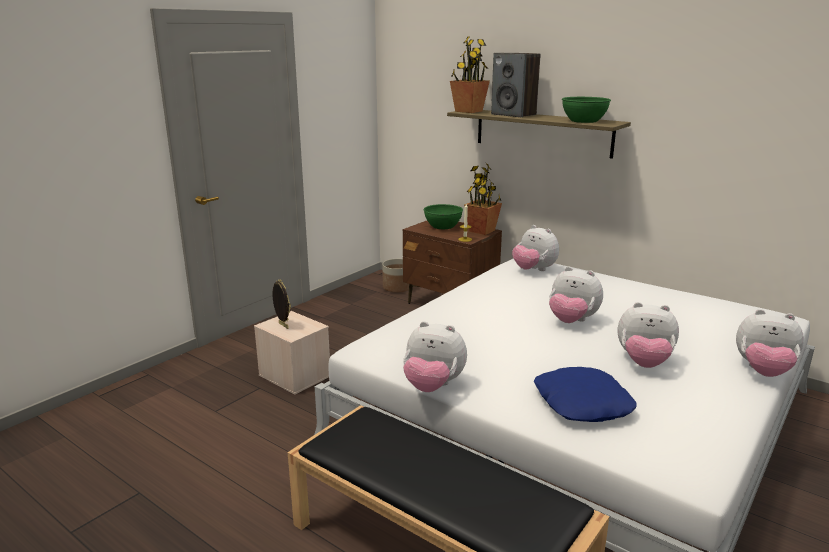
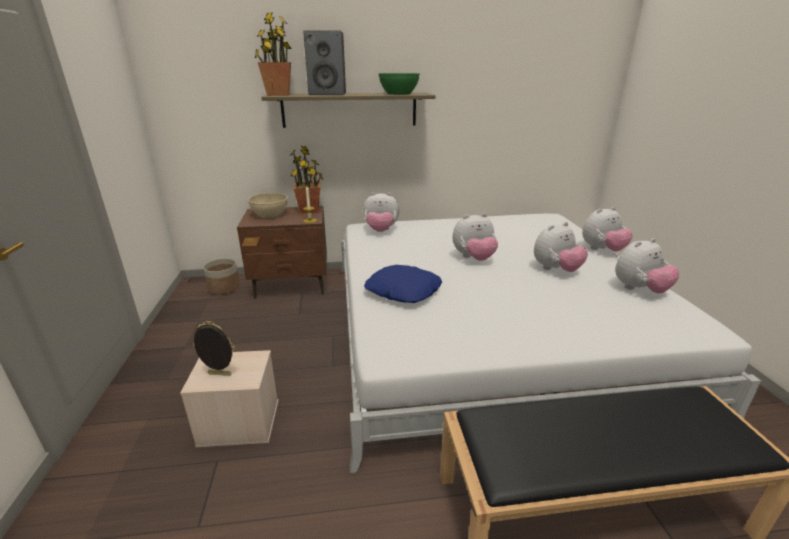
camera: 45 degrees left, 5 degrees up
plush toy [403,321,467,392] -> plush toy moved to [615,238,679,294]
green bowl [424,204,463,229] -> beige bowl [247,193,288,218]
blue pillow [534,367,637,422] -> blue pillow moved to [364,265,442,303]

